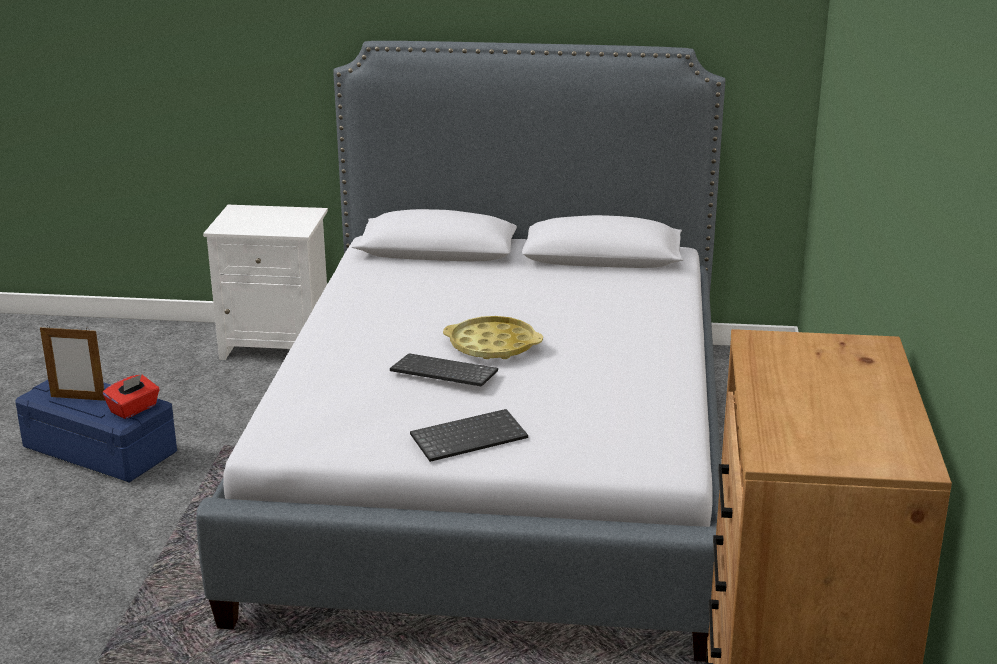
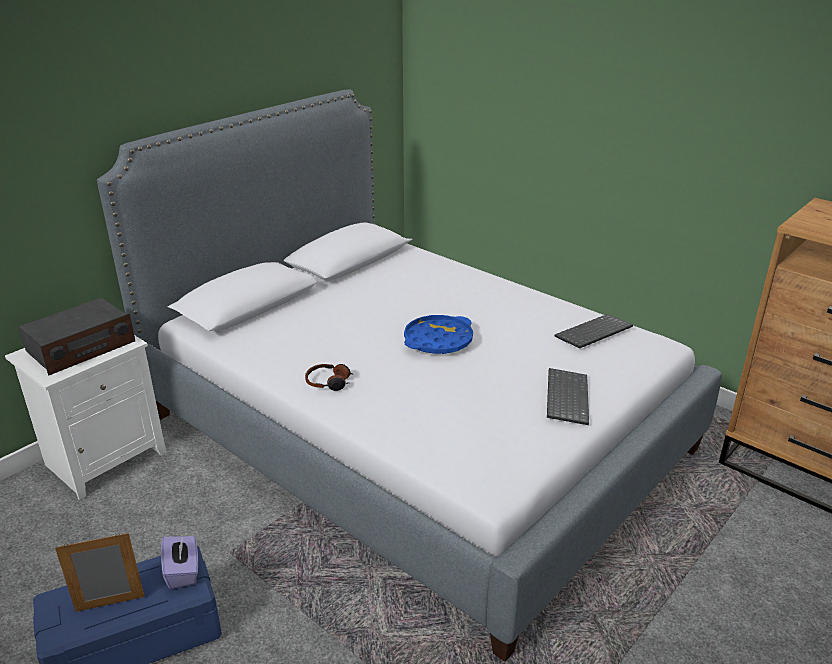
camera: 55 degrees left, 5 degrees up
picture frame [40,325,106,401] -> picture frame turned 150 degrees counterclockwise [55,533,145,612]
red tissue box [103,374,160,419] -> purple tissue box [161,536,198,589]
keyboard [390,353,498,387] -> keyboard moved to [554,314,633,348]
yellow tray [443,316,543,359] -> blue tray [404,315,473,354]
none -> radio [19,298,135,375]
none -> headphones [305,364,354,391]

